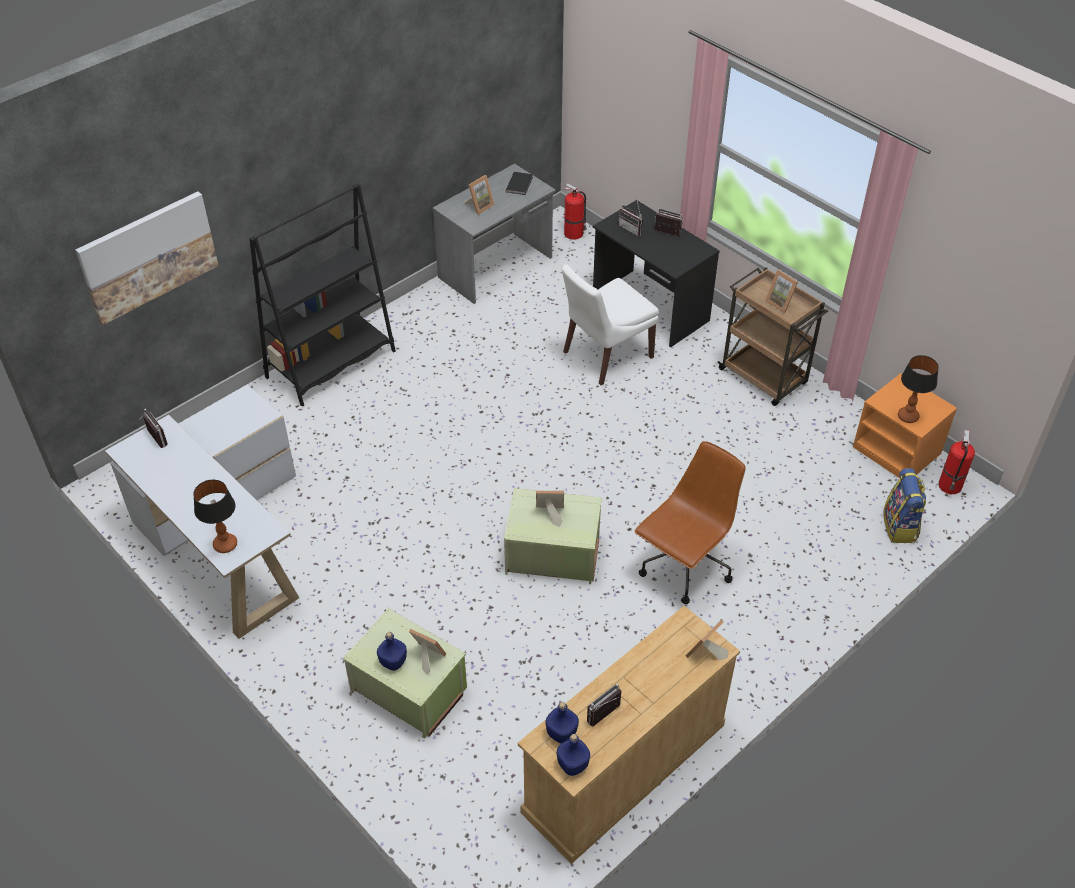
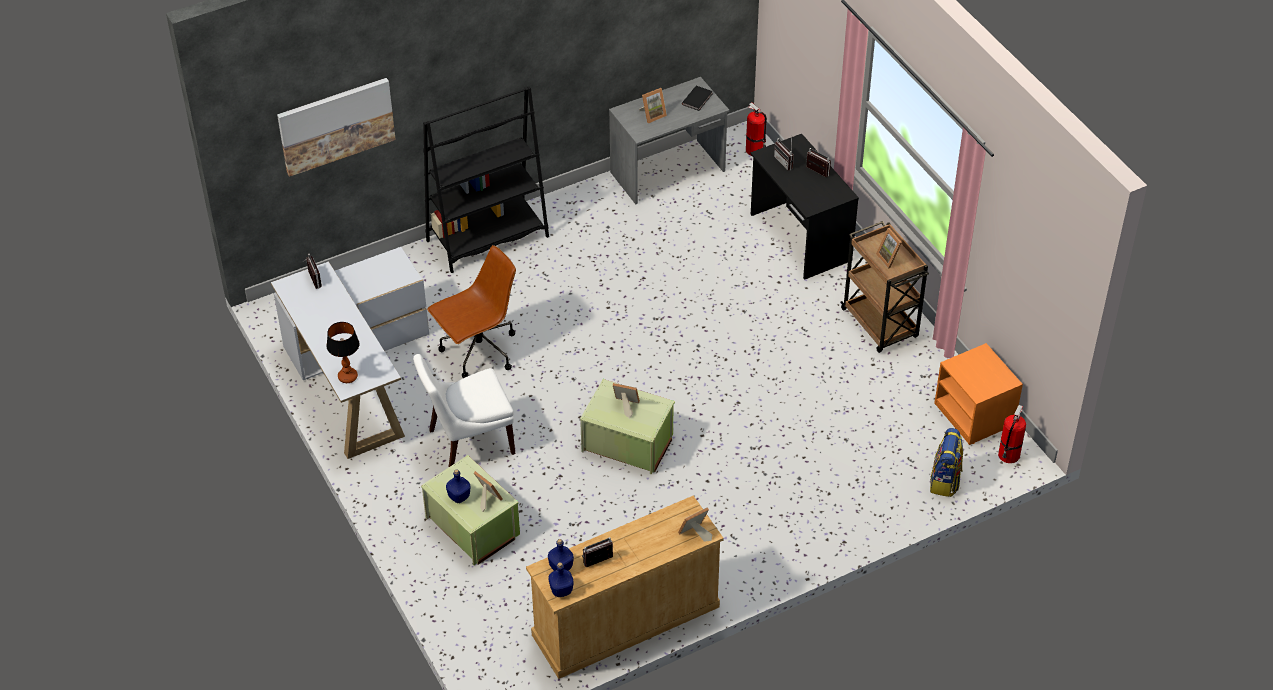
camera: 15 degrees right, 0 degrees up
white chair [562,264,659,385] -> white chair moved to [413,354,516,468]
brown office chair [635,441,745,604] -> brown office chair moved to [427,245,516,378]
table lamp [898,355,939,423] -> none

